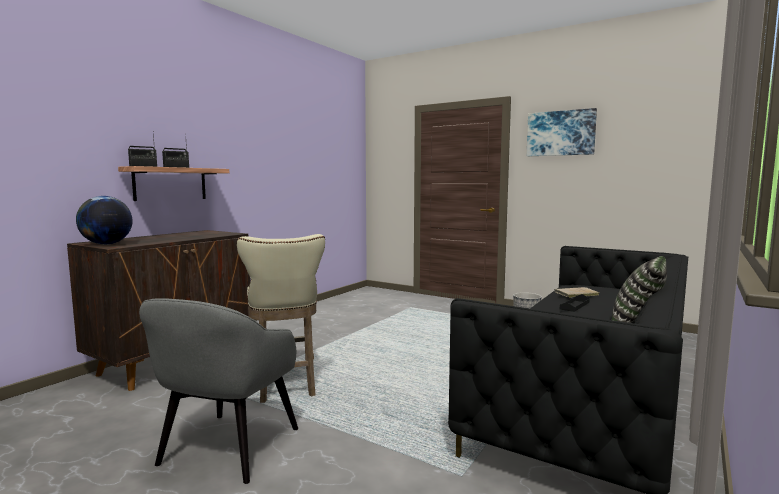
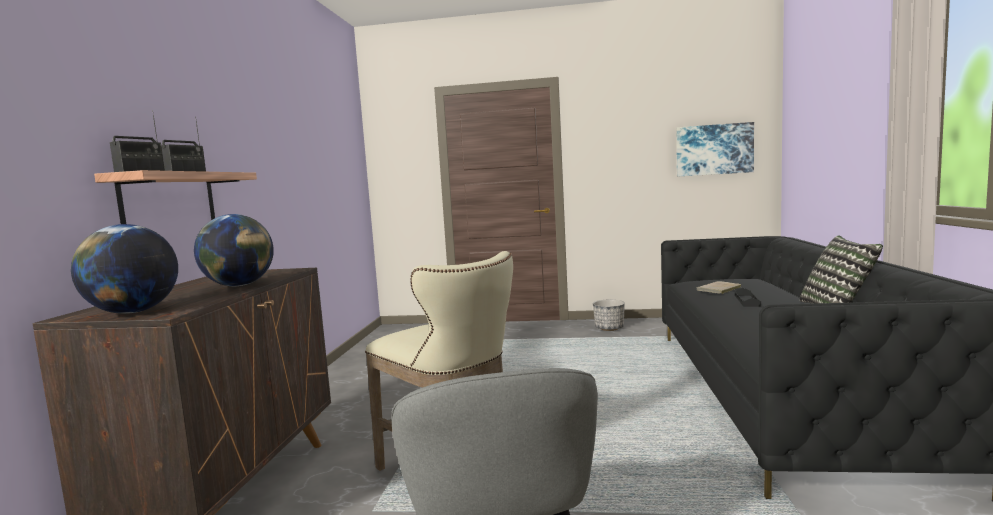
camera: 25 degrees left, 0 degrees up
picture [527,108,597,156] -> picture moved to [676,122,754,176]
none -> globe [194,214,274,286]

